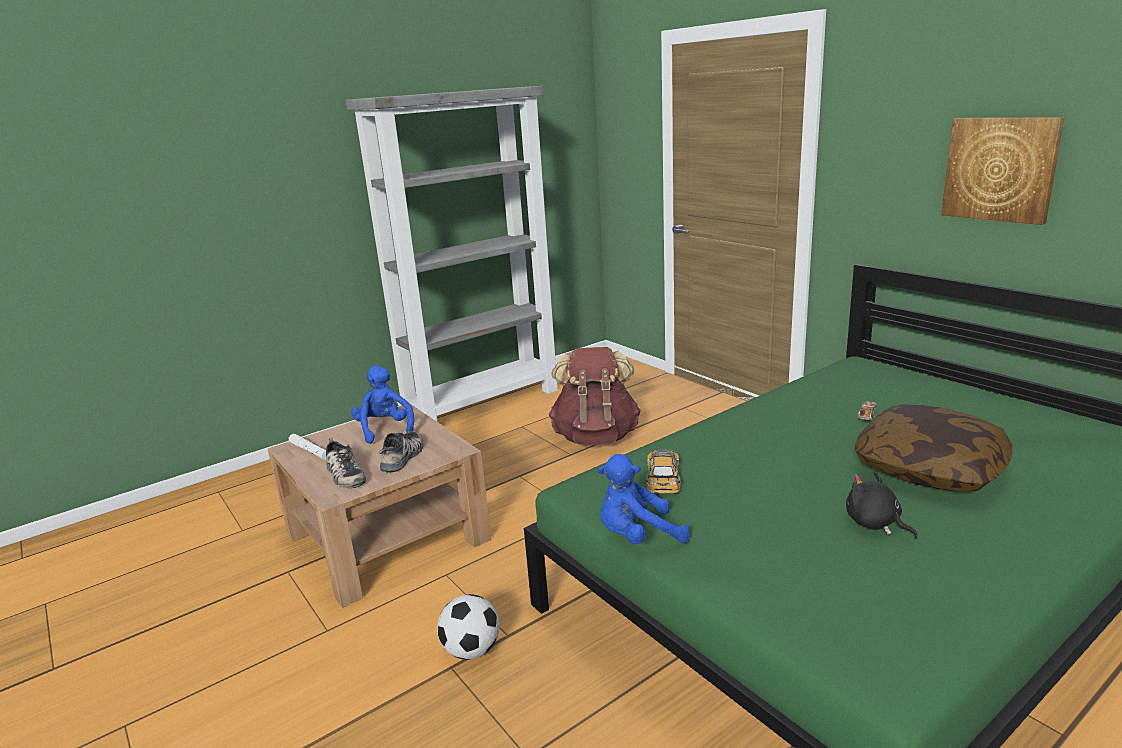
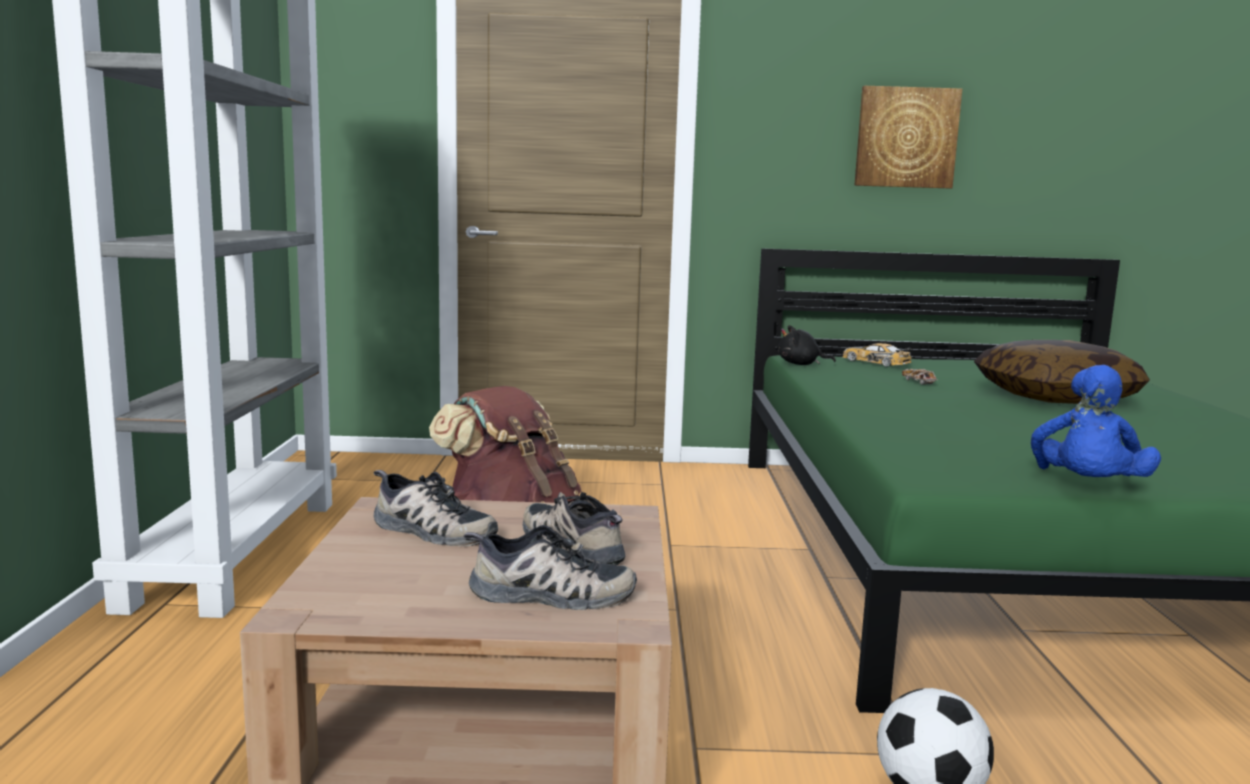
camera: 55 degrees left, 10 degrees down
white flashlight [289,434,326,460] -> none
blue plush toy [351,365,414,444] -> shoe [373,470,498,547]
toy car [646,449,680,493] -> toy car moved to [842,343,912,366]
black plush toy [846,471,918,539] -> black plush toy moved to [778,325,836,365]

